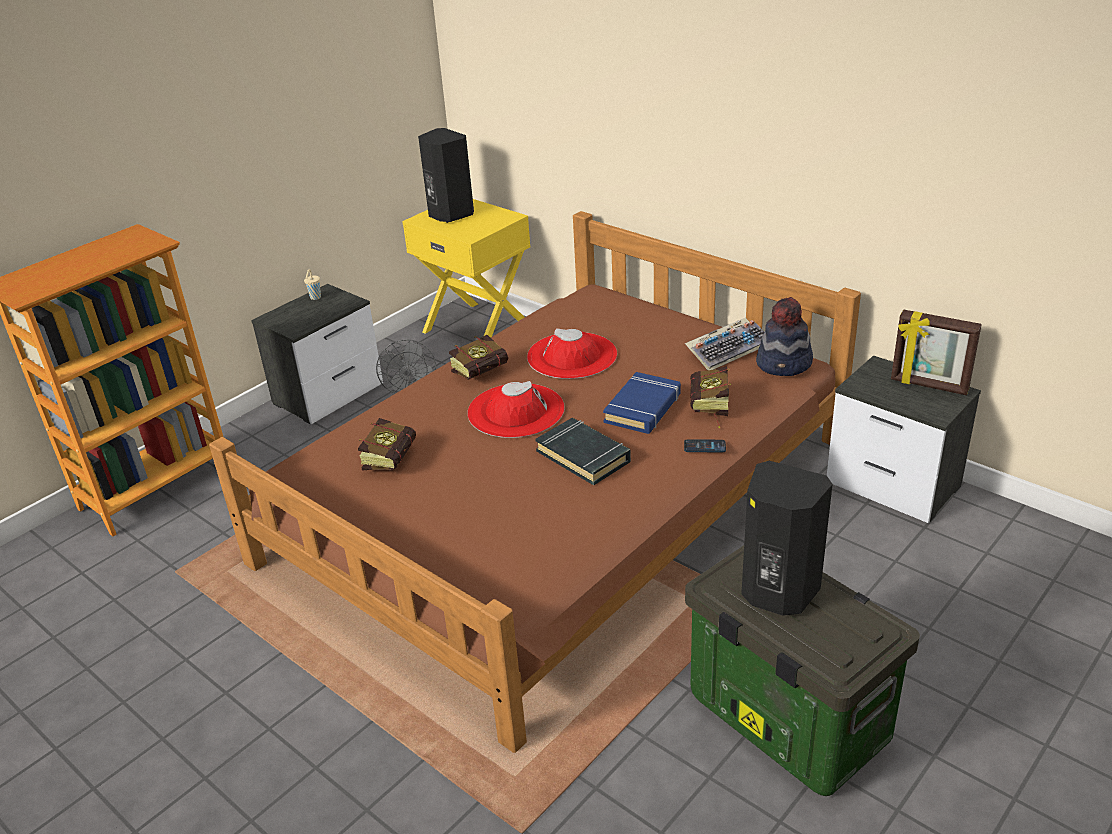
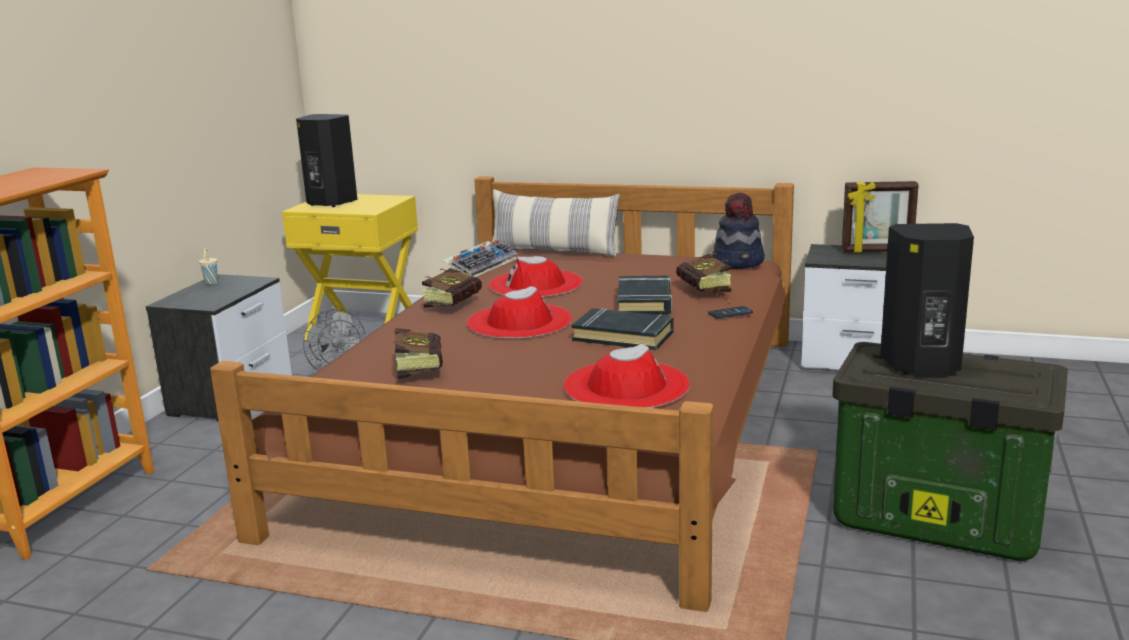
camera: 25 degrees left, 15 degrees down
blue book [603,372,681,434] -> black book [617,276,672,315]
keyboard [685,318,764,370] -> keyboard moved to [442,239,517,277]
none -> pillow [493,189,620,257]
none -> red hat [564,344,690,408]

